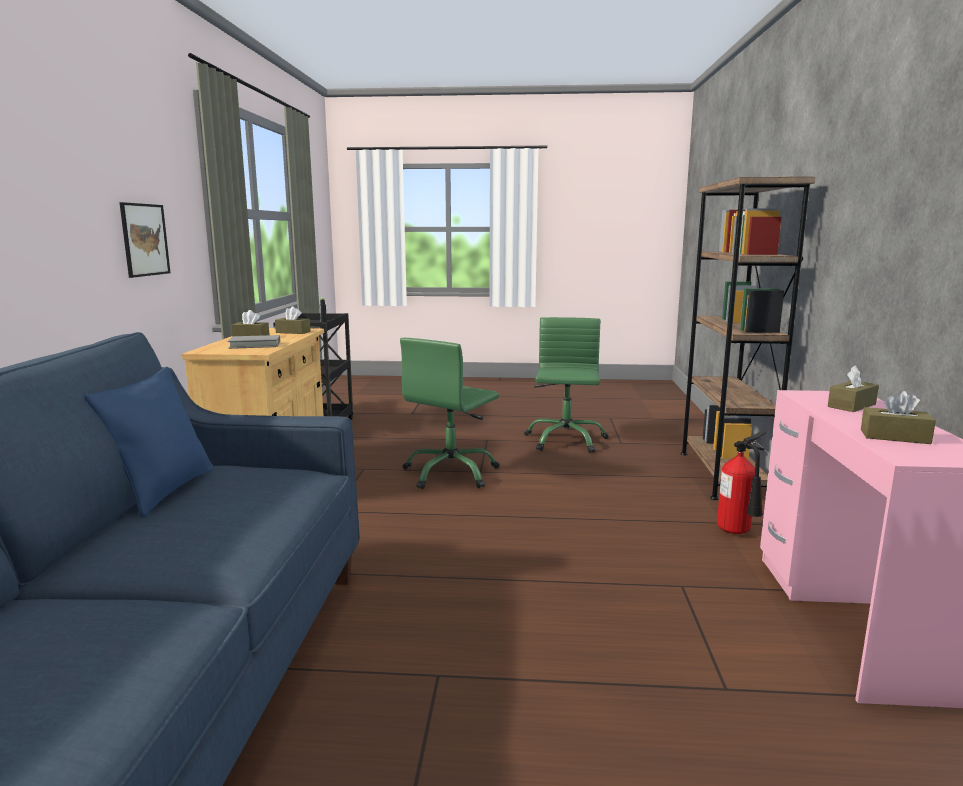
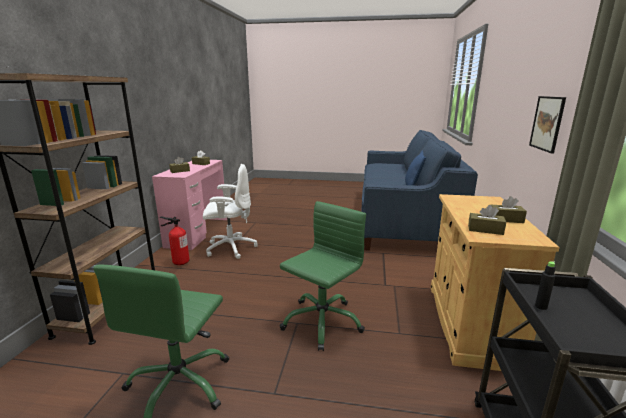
camera: 175 degrees left, 5 degrees up
grey book [228,335,280,349] -> none
none -> white office chair [203,164,258,259]

